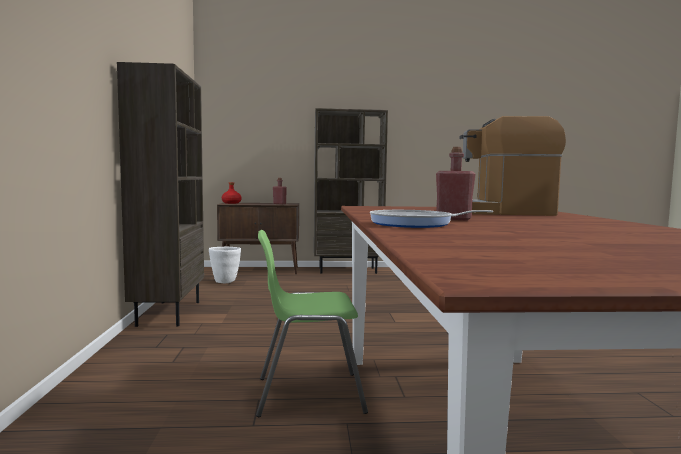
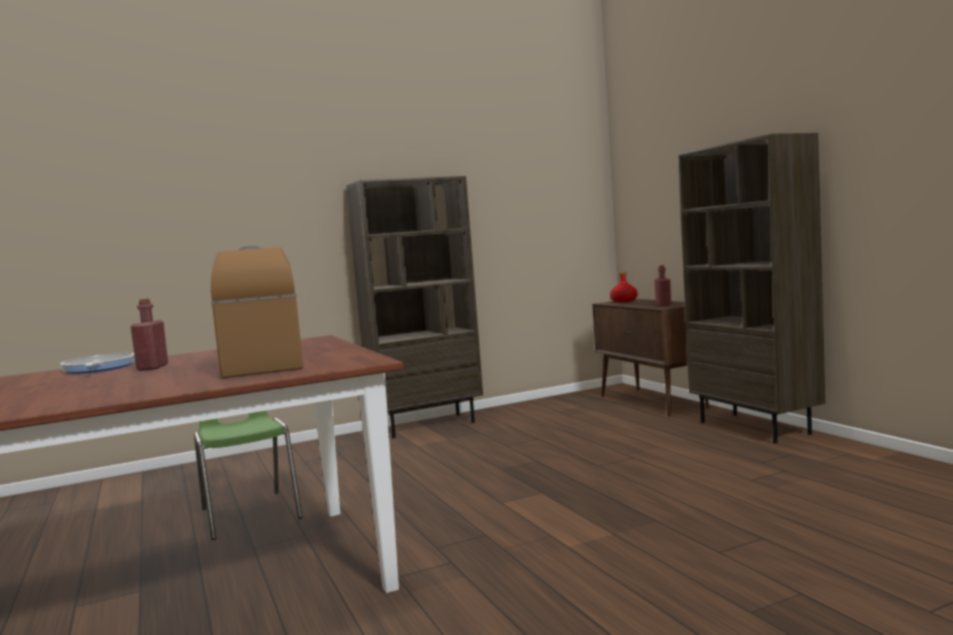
camera: 70 degrees right, 0 degrees up
white planter [209,247,241,283] -> none

